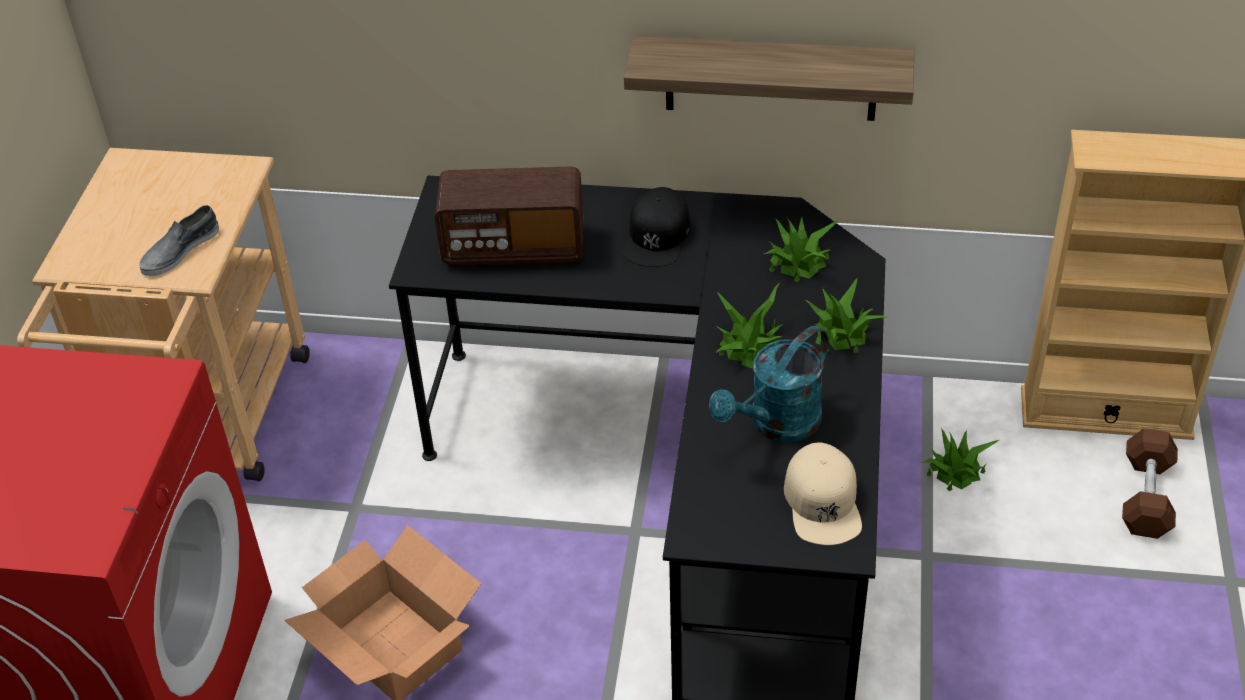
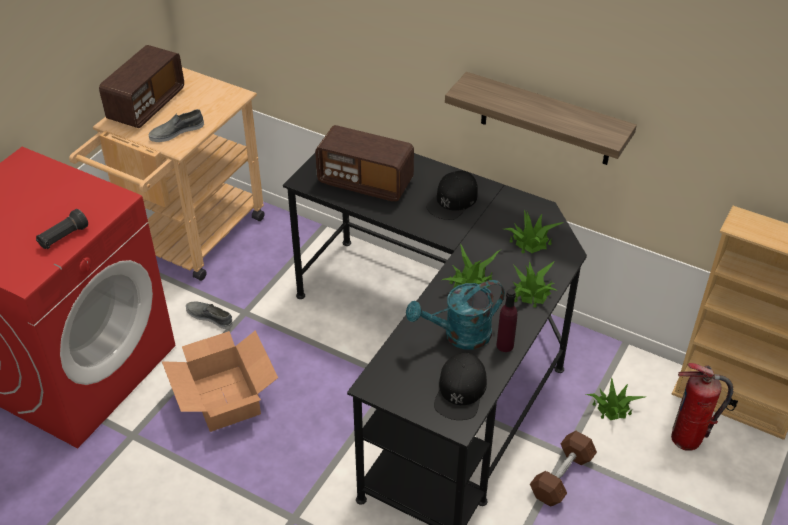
camera: 20 degrees right, 0 degrees up
beige cap [784,443,862,545] -> black cap [434,353,487,420]
brown dumbbell [1122,428,1178,539] -> brown dumbbell moved to [530,431,597,506]
none -> black flashlight [36,209,88,249]
none -> radio [99,45,184,128]
none -> grey shoe [186,302,233,329]
none -> purple bottle [496,289,517,352]
none -> fire extinguisher [671,363,733,451]

